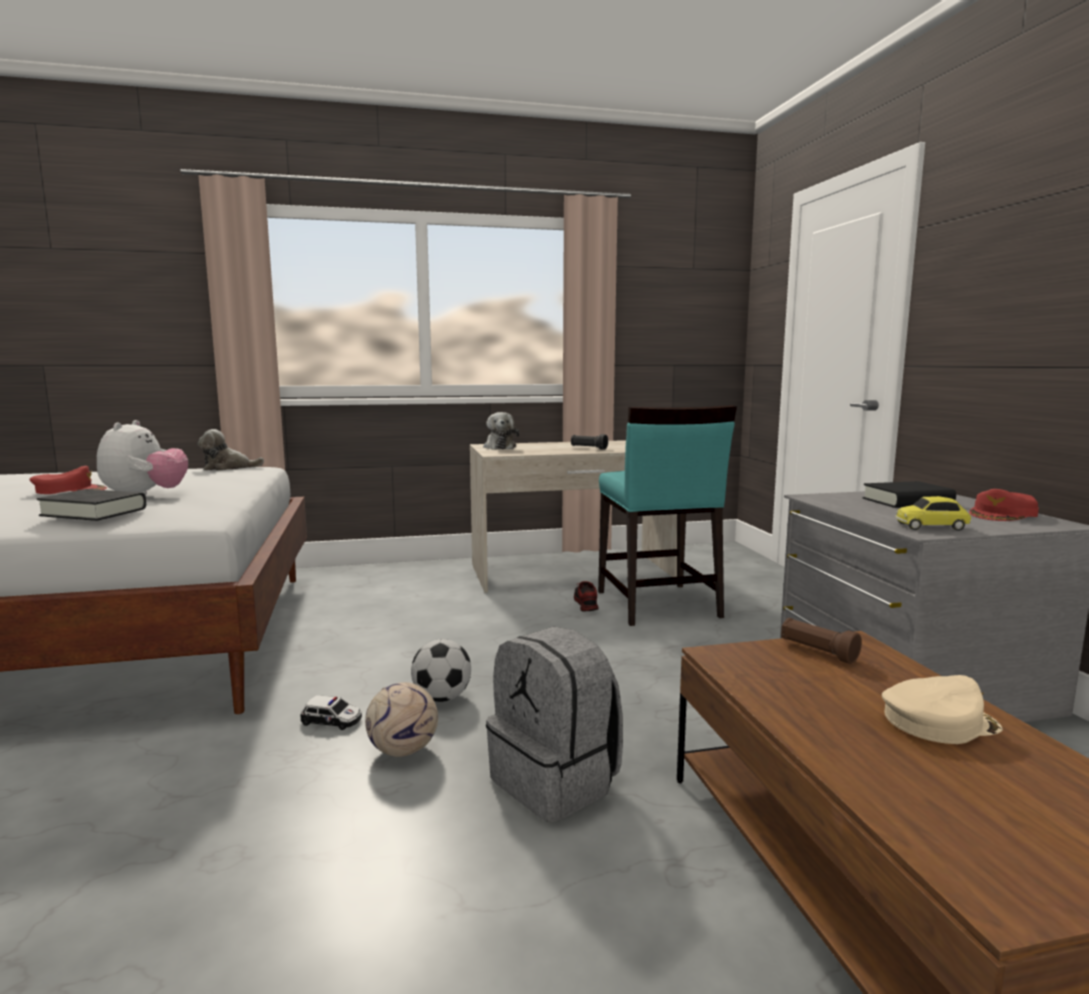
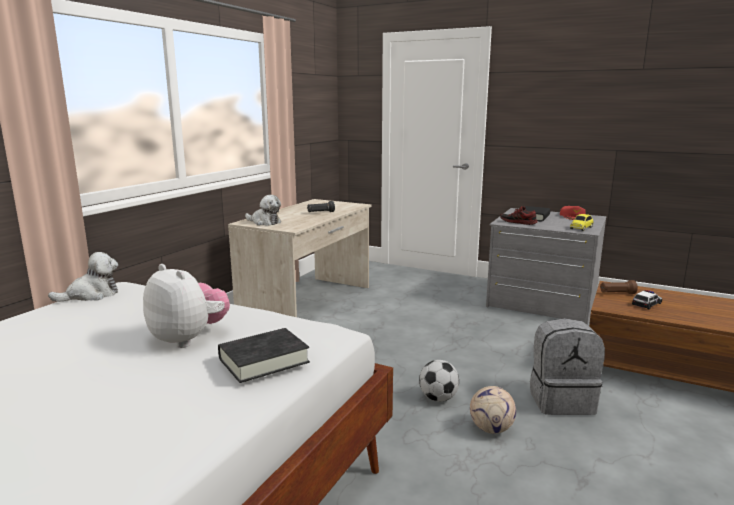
camera: 50 degrees left, 5 degrees up
red cap [29,466,107,494] -> none
plush toy [198,429,264,471] -> plush toy turned 150 degrees counterclockwise [48,252,118,302]
toy car [301,695,362,730] -> toy car moved to [632,290,662,309]
shoe [574,581,599,611] -> shoe moved to [500,206,537,225]
turquoise chair [598,405,737,626] -> none
beige cap [882,675,1003,744] -> none

